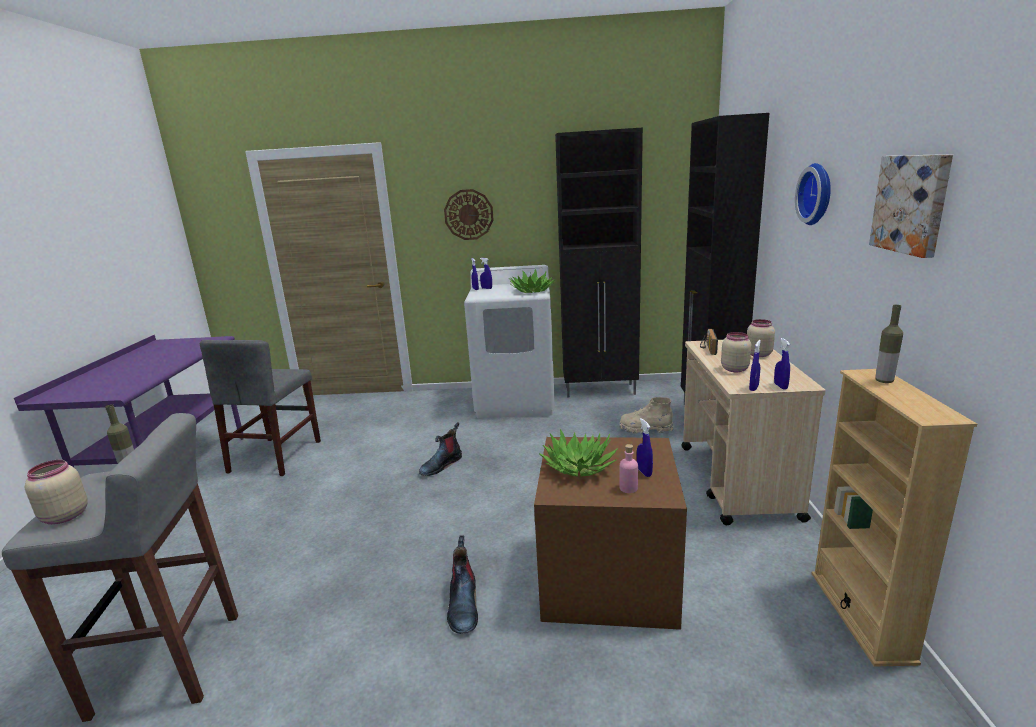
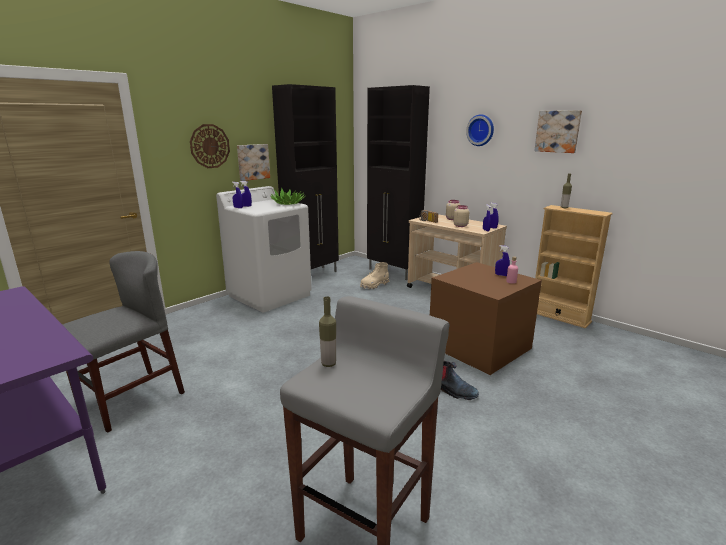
camera: 50 degrees left, 0 degrees up
beige jar [25,460,88,524] -> none
grey chair [200,340,321,476] -> grey chair turned 105 degrees counterclockwise [62,251,185,433]
boot [419,422,462,476] -> none
potted plant [539,429,618,477] -> none
none -> picture [237,144,270,181]

